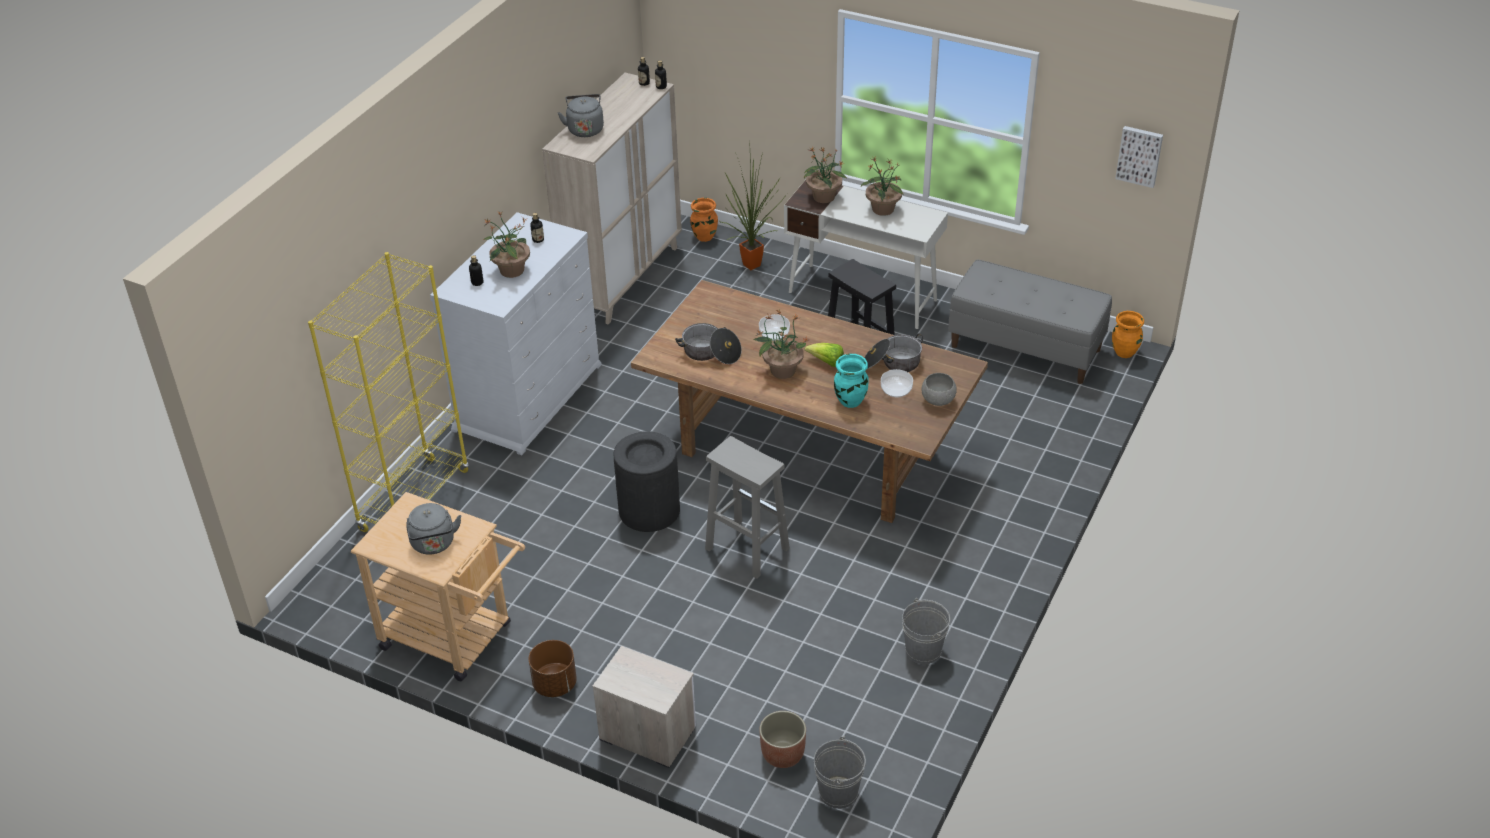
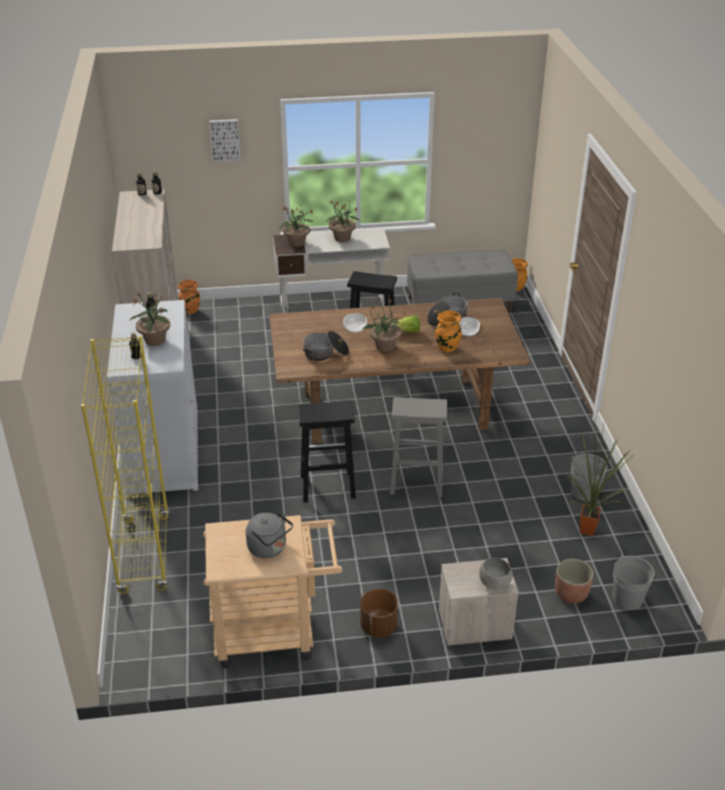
camera: 35 degrees left, 5 degrees down
grey kettle [558,94,604,137] -> none
black trash can [613,431,680,532] -> black stool [298,401,356,502]
potted plant [720,139,787,270] -> potted plant moved to [564,414,635,536]
turquoise vase [834,354,869,408] -> orange vase [435,310,462,352]
grey bowl [922,373,957,406] -> grey bowl moved to [479,558,513,589]
picture [1115,126,1163,188] -> picture moved to [210,119,241,162]

